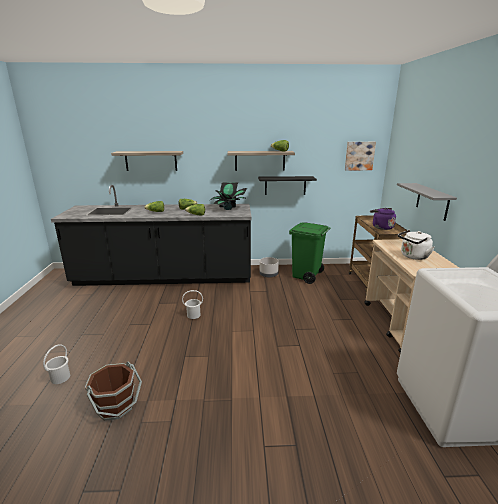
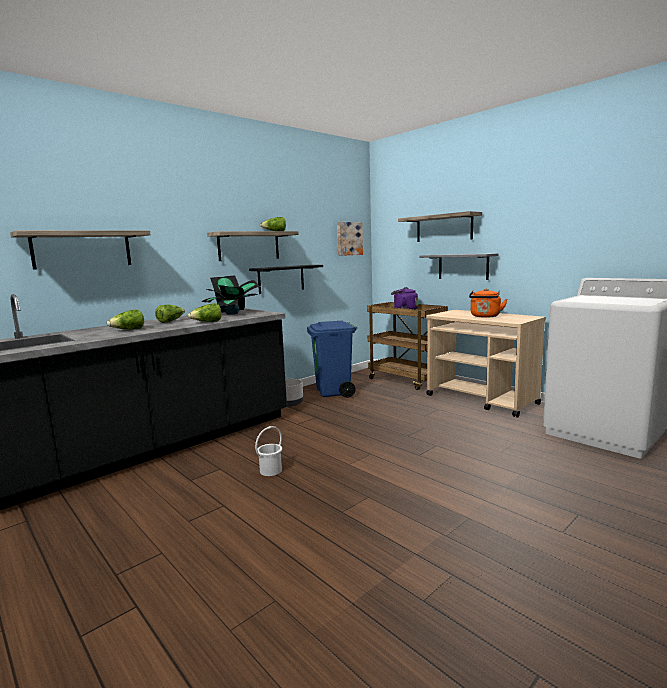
camera: 40 degrees left, 10 degrees down
white bucket [43,344,70,384] -> none
brown bucket [85,361,142,421] -> none
green trash can [289,223,330,284] -> blue trash can [307,321,357,398]
white kettle [398,230,434,260] -> orange kettle [469,289,507,318]
none -> shelf [398,211,482,242]

